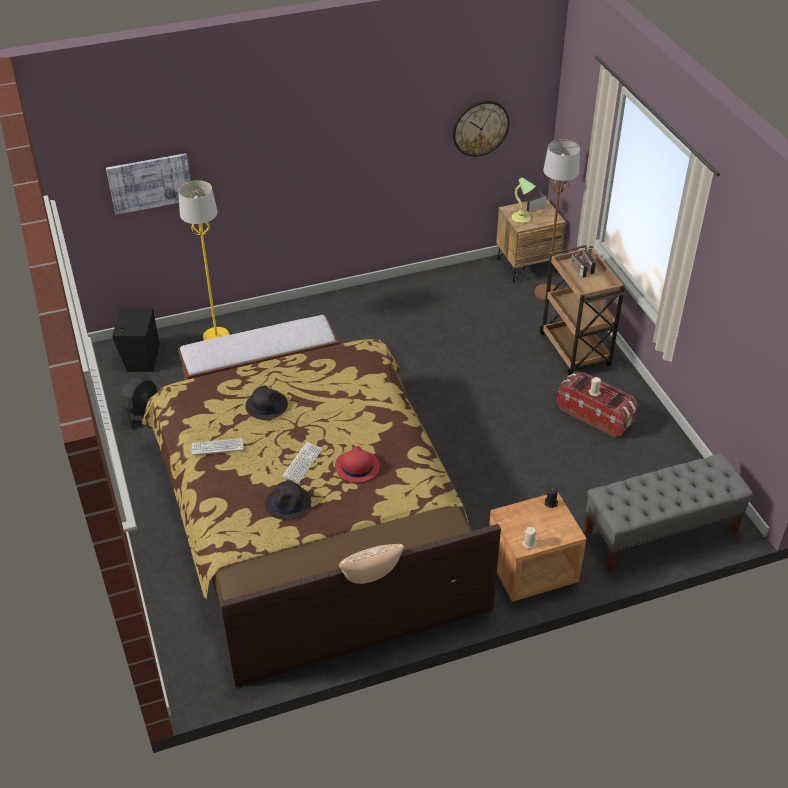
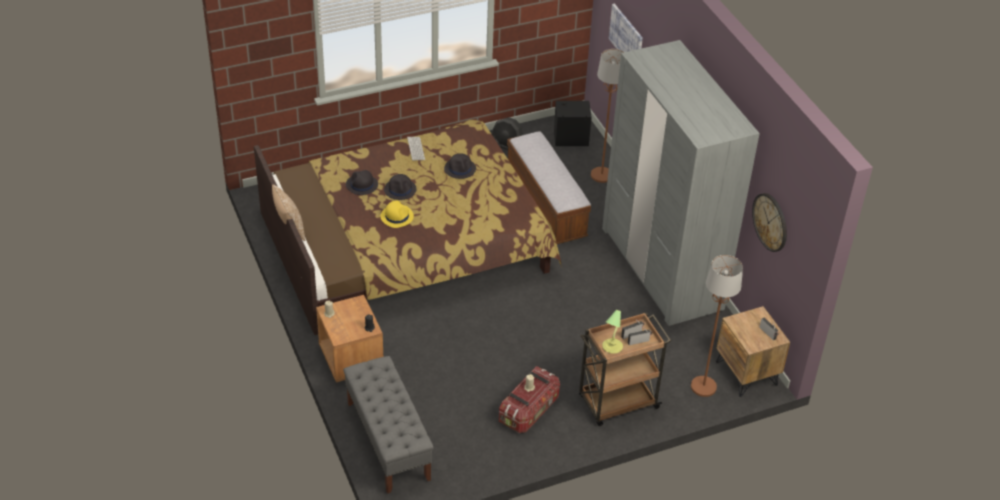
camera: 85 degrees right, 0 degrees up
yellow floor lamp [179,180,230,340] -> brown floor lamp [591,49,623,183]
keyboard [282,442,323,483] -> black hat [384,174,417,200]
red hat [335,446,380,483] -> yellow hat [380,201,414,228]
table lamp [512,177,535,223] -> table lamp moved to [602,310,623,354]
none -> grey wardrobe [602,40,760,326]

